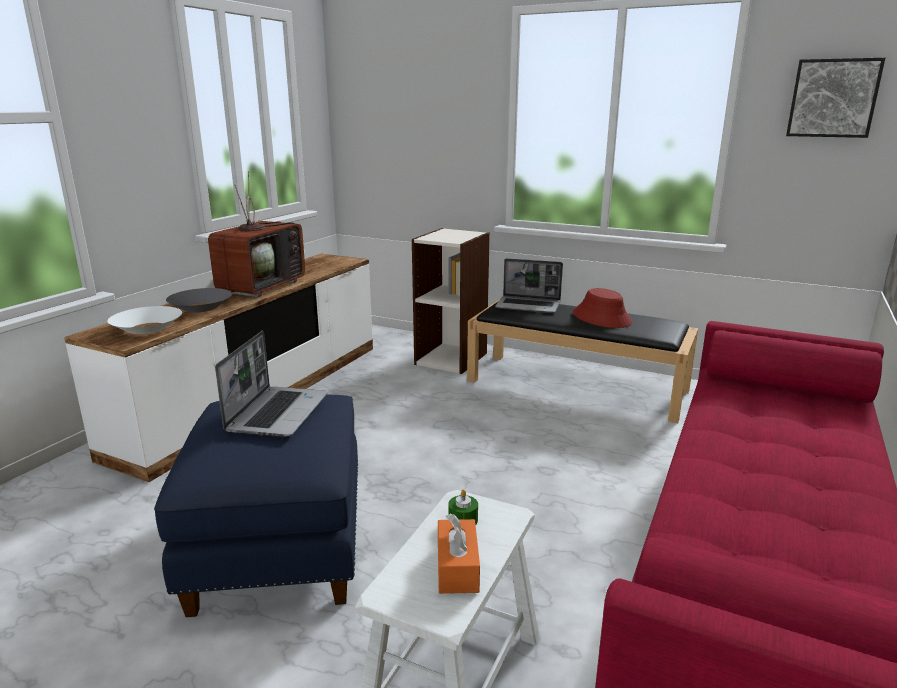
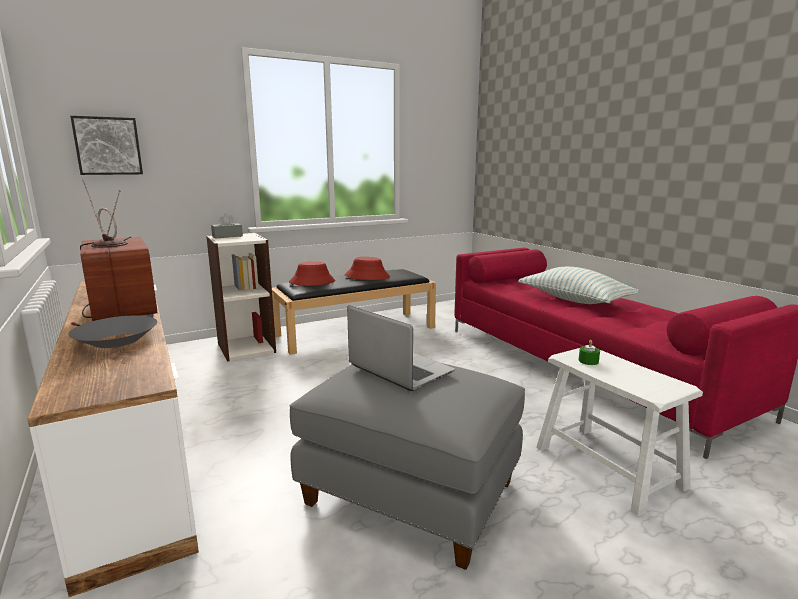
camera: 55 degrees left, 5 degrees down
white bowl [108,306,182,334] -> none
blue ottoman [154,394,358,617] -> grey ottoman [289,363,525,570]
orange tissue box [438,514,480,594] -> none
laptop [495,258,563,313] -> red hat [289,261,335,286]
picture [786,58,885,138] -> picture moved to [70,116,143,175]
none -> grey tissue box [211,213,243,239]
none -> pillow [518,267,639,304]

